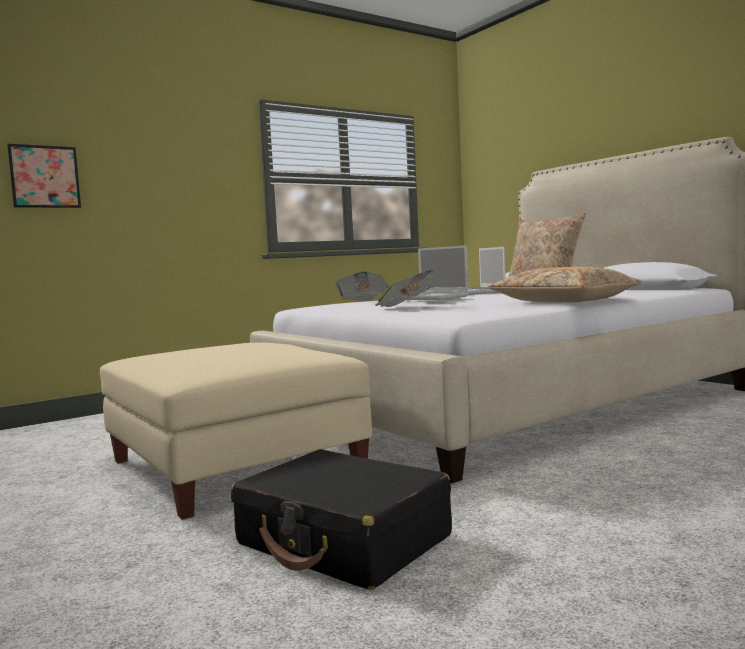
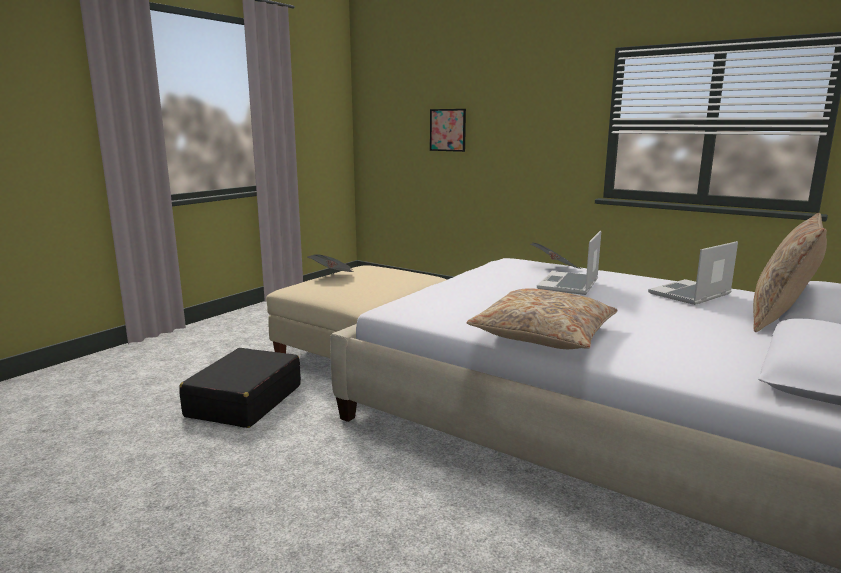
camera: 70 degrees right, 10 degrees up
newspaper [375,270,439,307] -> newspaper moved to [307,254,354,272]

